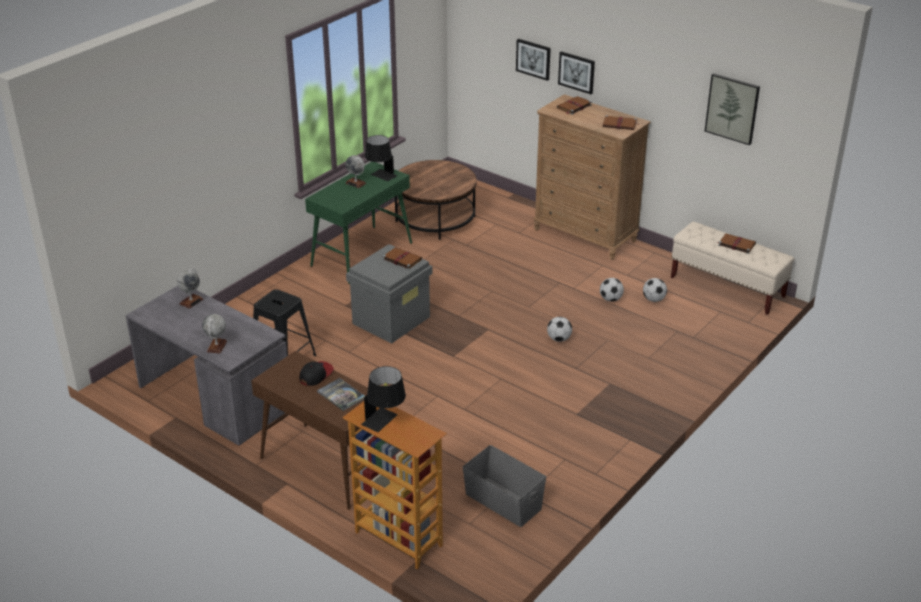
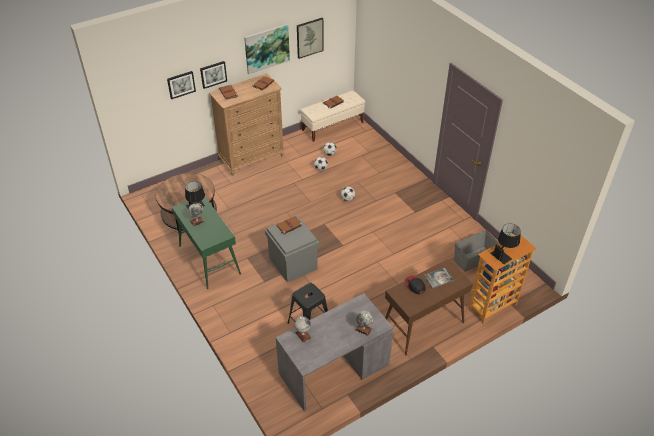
camera: 70 degrees left, 10 degrees up
none -> picture [244,24,290,74]

